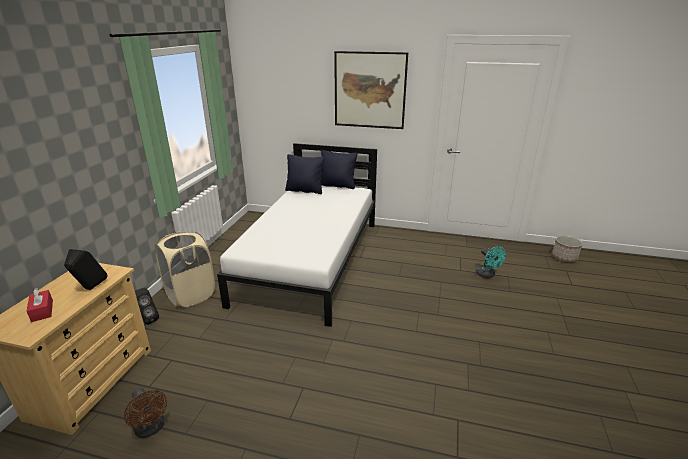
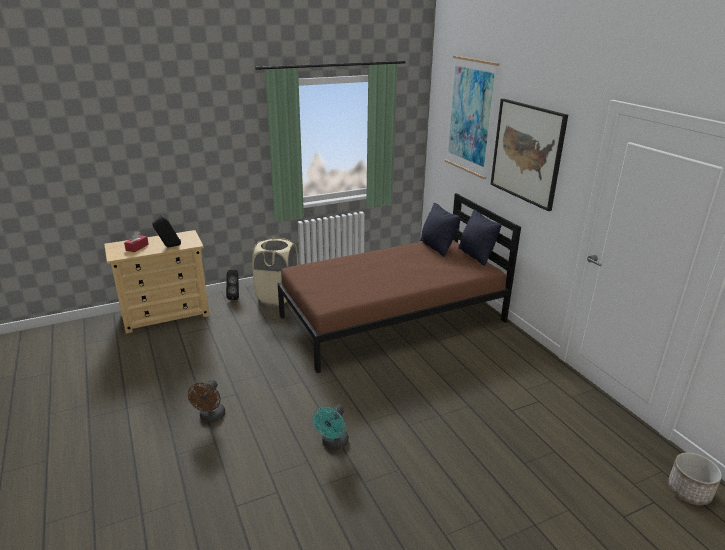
camera: 50 degrees right, 0 degrees up
brown fan [124,388,167,438] -> brown fan moved to [188,380,225,422]
white bed [217,143,377,327] -> brown bed [278,193,521,373]
turquoise fan [476,246,506,278] -> turquoise fan moved to [313,405,349,450]
none -> picture [445,56,499,179]

